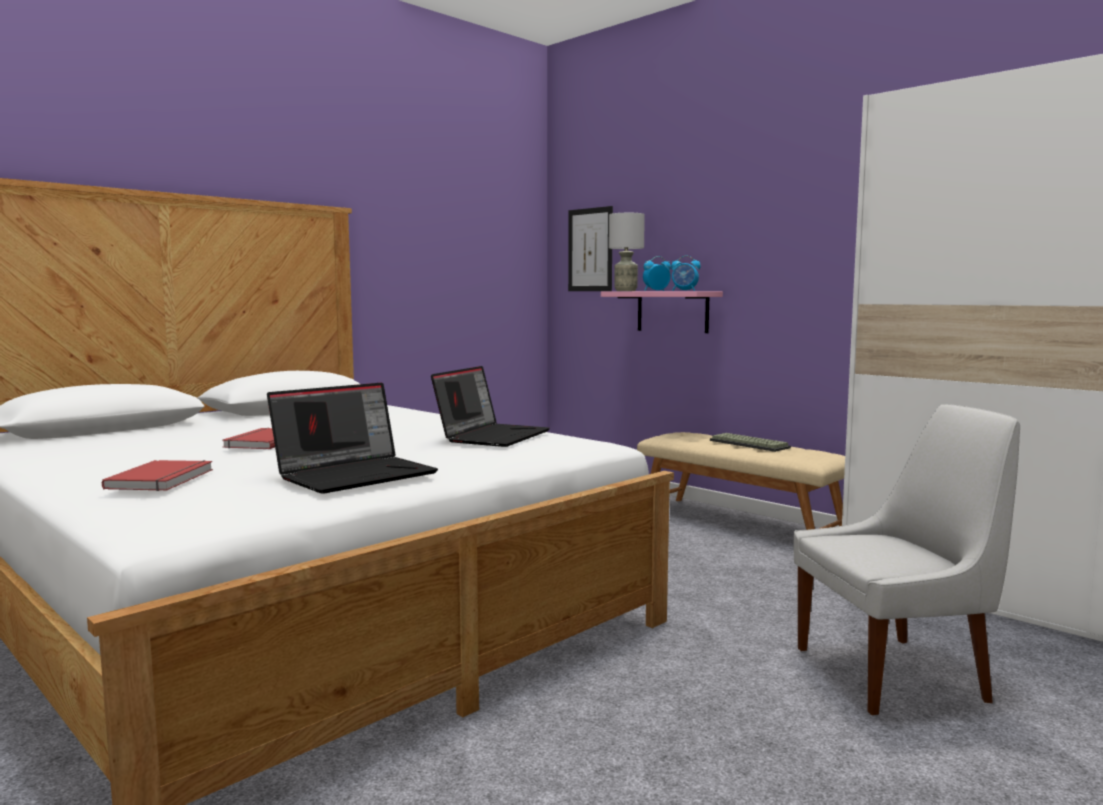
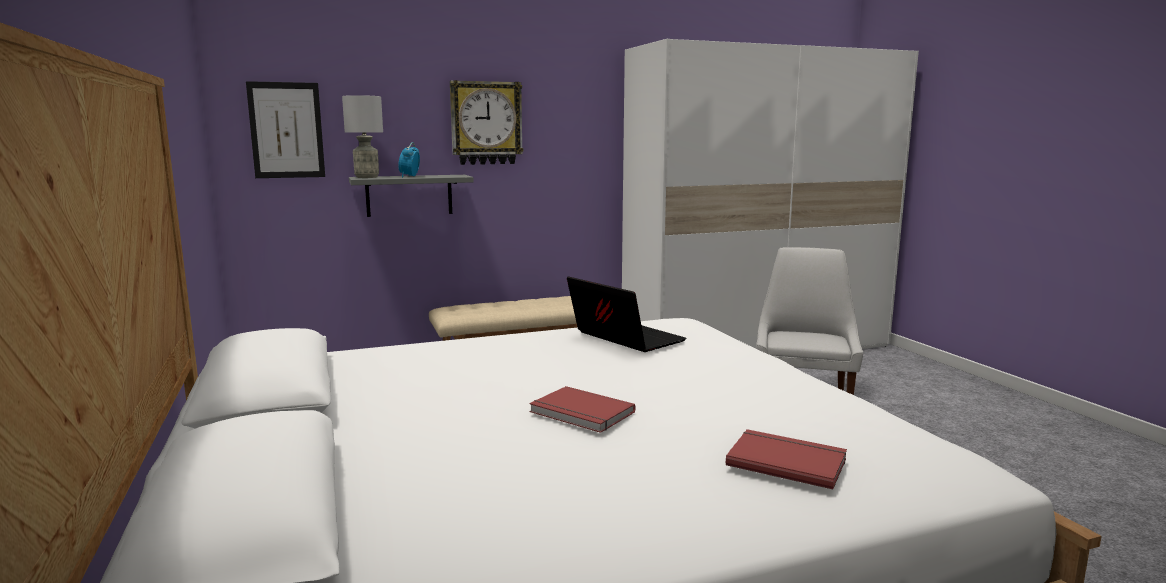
camera: 65 degrees left, 5 degrees up
laptop [267,383,438,494] -> none
pink shelf [601,291,723,333] -> grey shelf [349,175,474,217]
alarm clock [671,255,701,291] -> none
keyboard [710,433,791,452] -> none
none -> wall clock [450,80,523,165]

